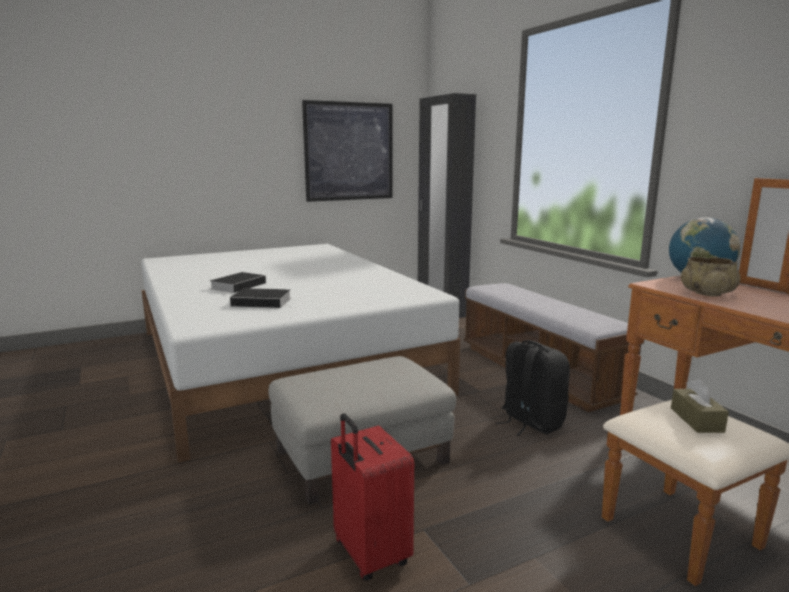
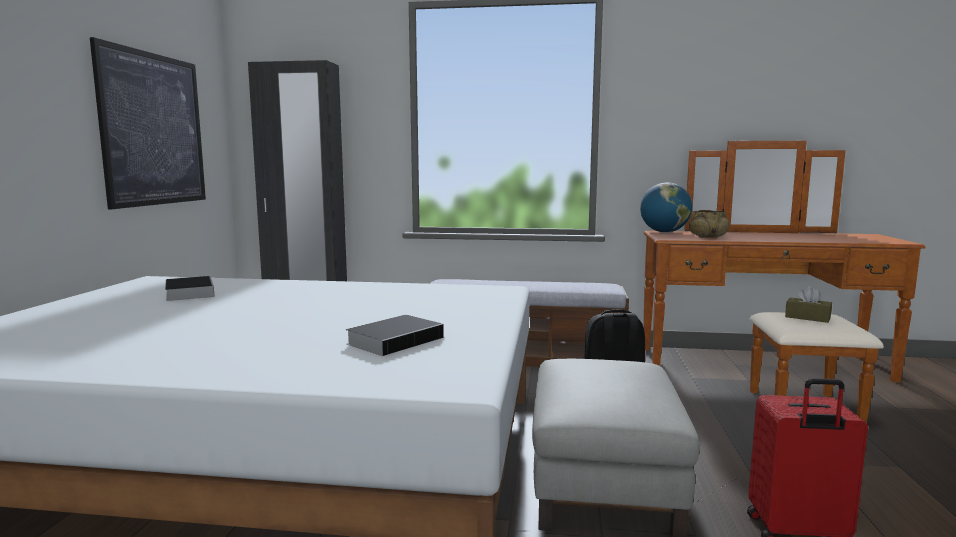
camera: 55 degrees left, 5 degrees down
book [210,272,266,293] -> book moved to [165,276,215,301]

